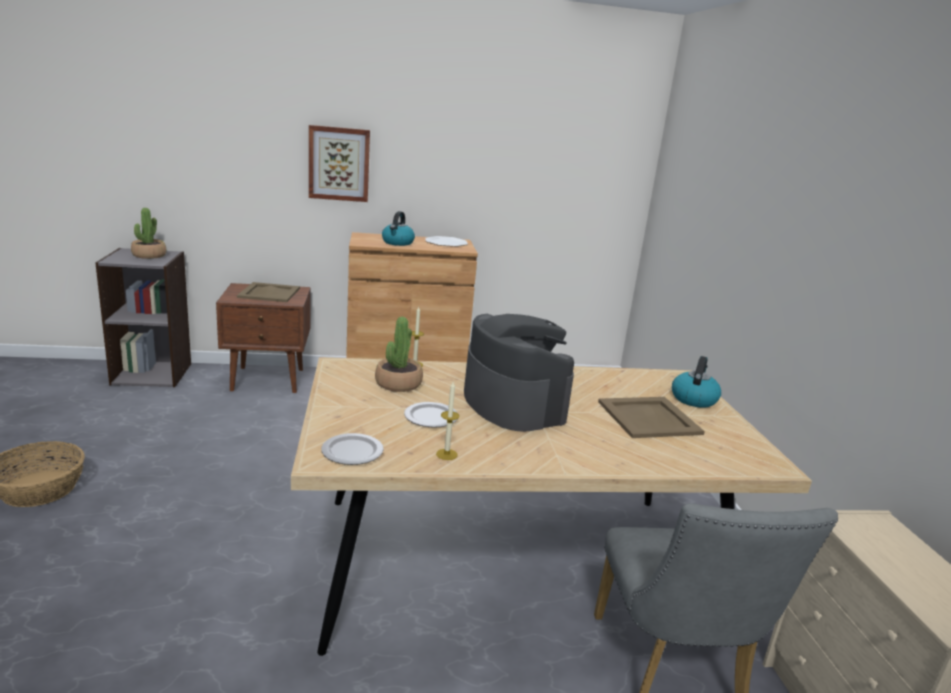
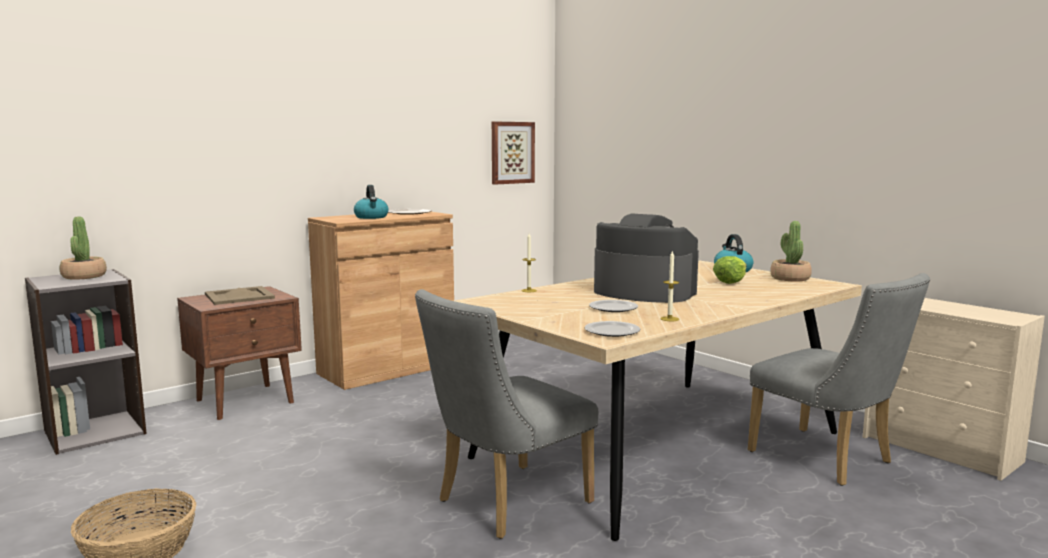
camera: 30 degrees left, 10 degrees down
picture [309,125,370,202] -> picture moved to [492,122,535,185]
potted plant [375,317,423,392] -> potted plant moved to [770,221,812,282]
beige tray [598,397,705,438] -> lettuce [713,256,747,284]
none -> grey chair [415,289,598,539]

